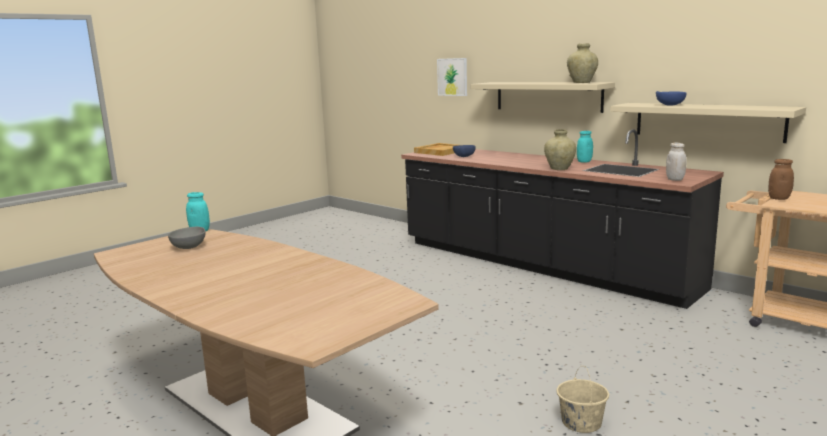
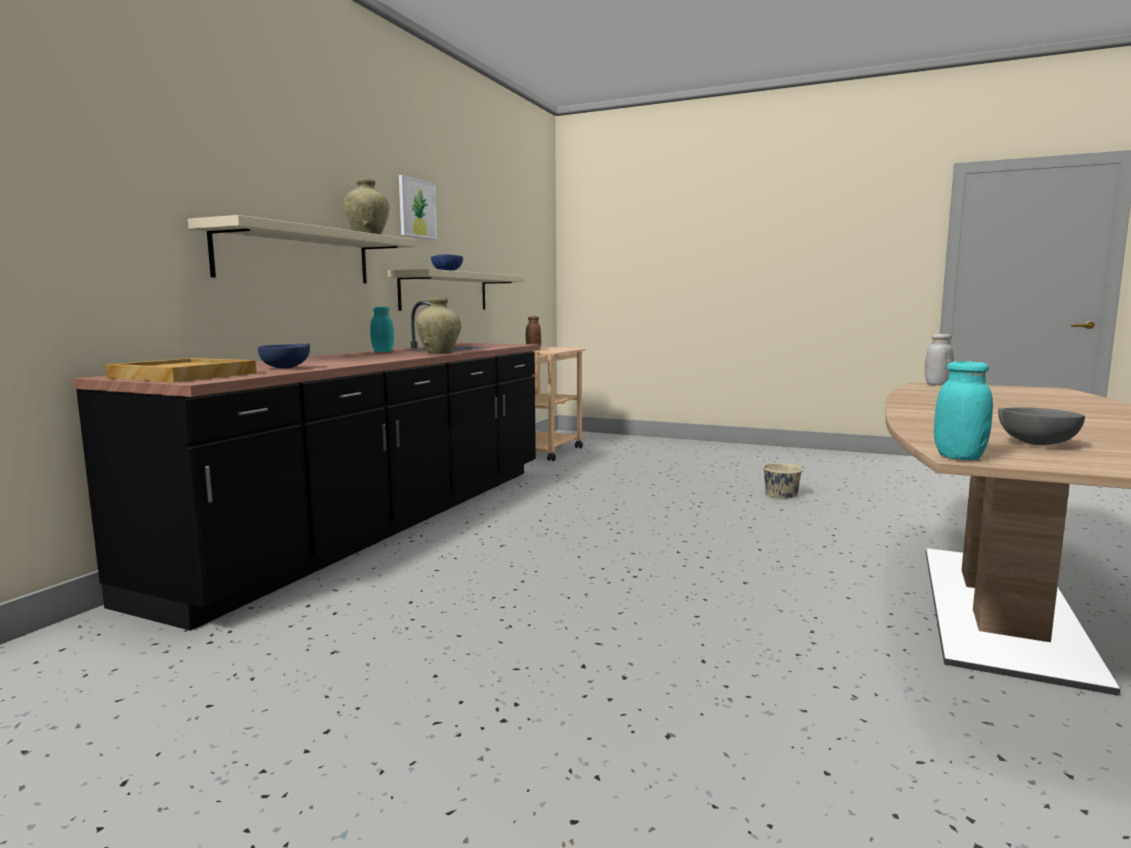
camera: 110 degrees left, 5 degrees down
picture [437,58,467,96] -> picture moved to [399,175,437,240]
white jar [666,143,687,181] -> white jar moved to [925,334,953,385]

